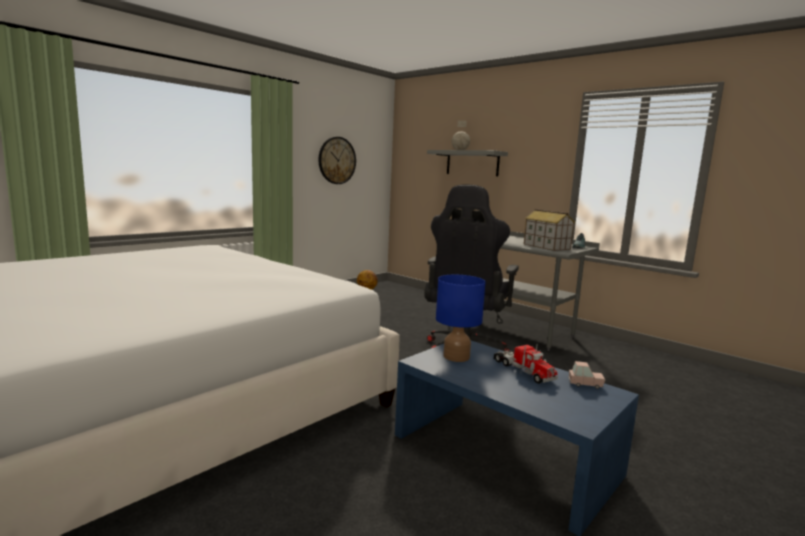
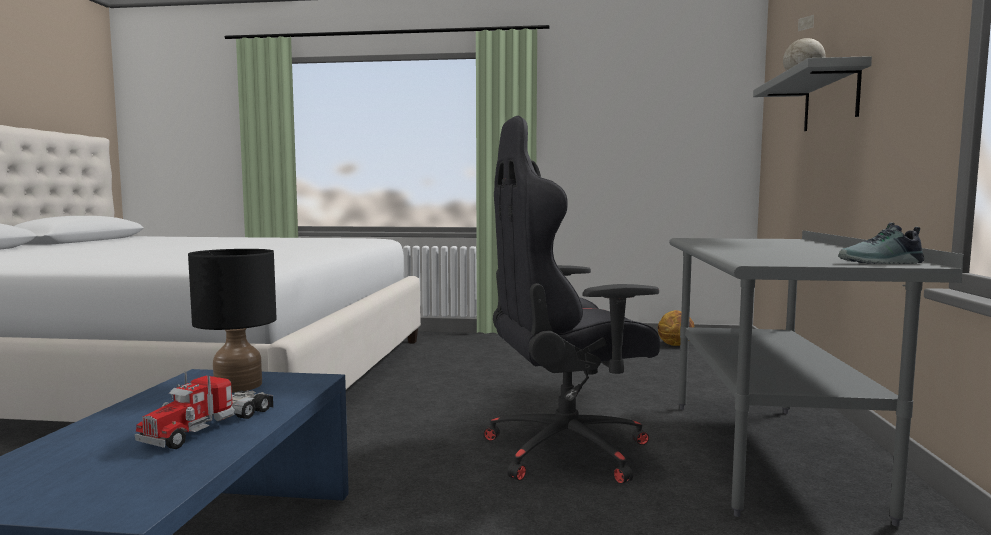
camera: 55 degrees right, 5 degrees down
wall clock [319,137,356,184] -> none
blue table lamp [436,275,486,362] -> black table lamp [188,249,277,393]
toy house [524,209,575,251] -> none
pink toy car [568,361,605,389] -> none

